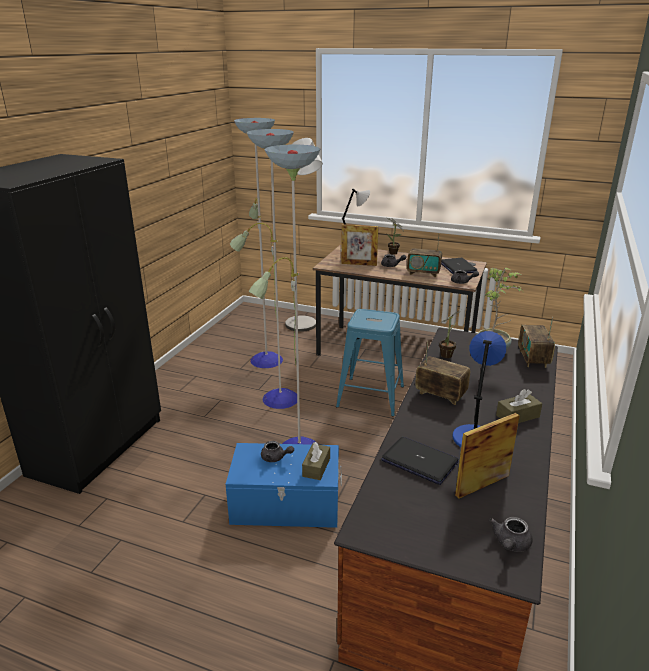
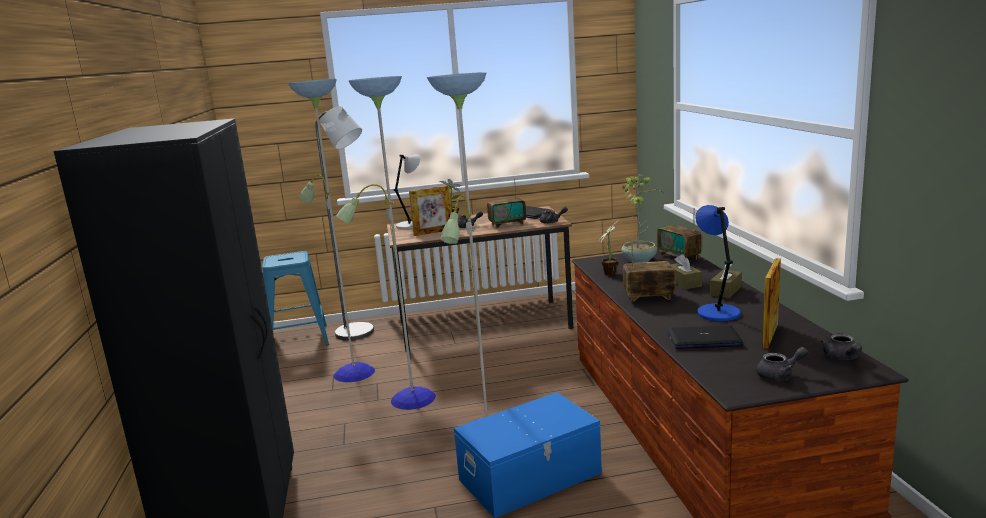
camera: 30 degrees left, 10 degrees down
grey teapot [261,441,294,462] -> grey teapot moved to [756,347,808,381]
brown tissue box [302,442,330,480] -> brown tissue box moved to [671,254,702,289]
blue stool [336,309,404,416] -> blue stool moved to [262,251,329,345]

